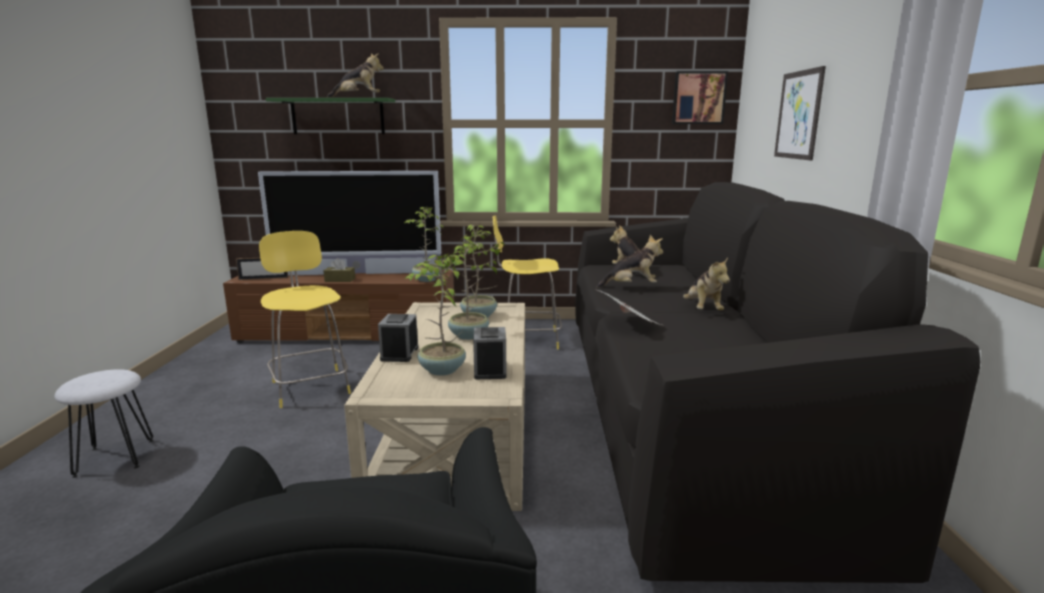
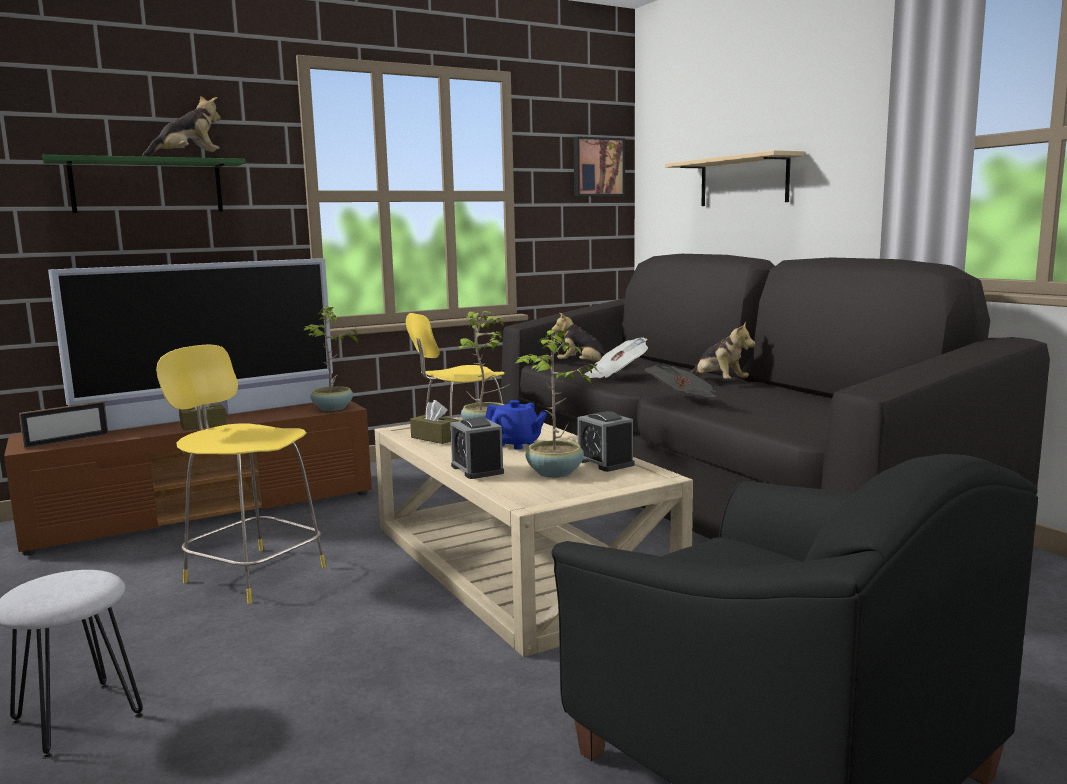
camera: 30 degrees left, 5 degrees down
potted plant [446,234,502,340] -> blue teapot [485,400,547,450]
plush toy [597,235,663,288] -> newspaper [584,338,648,378]
picture [774,66,826,160] -> beige shelf [665,150,804,206]
none -> brown tissue box [410,400,459,444]

